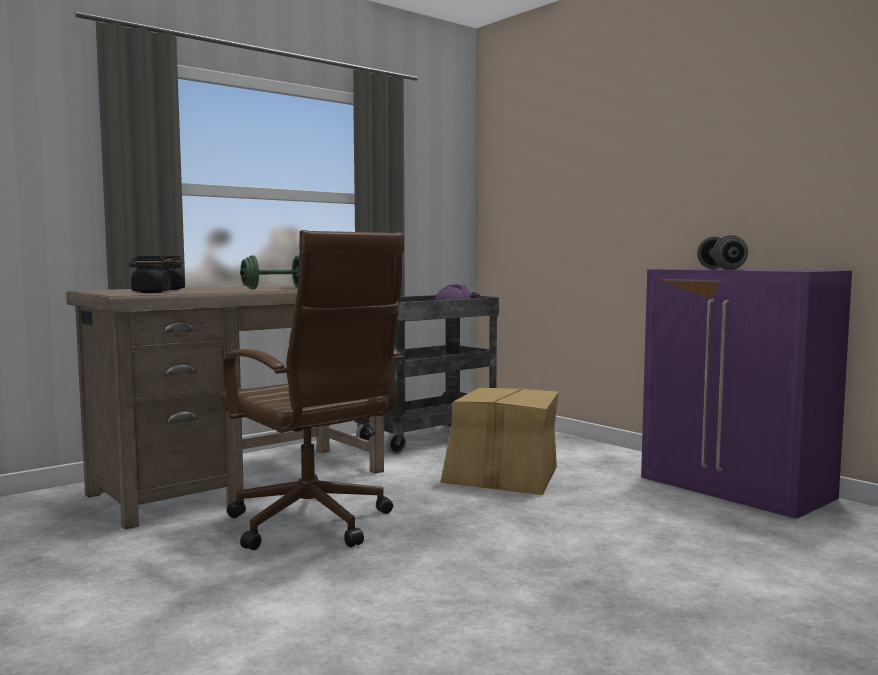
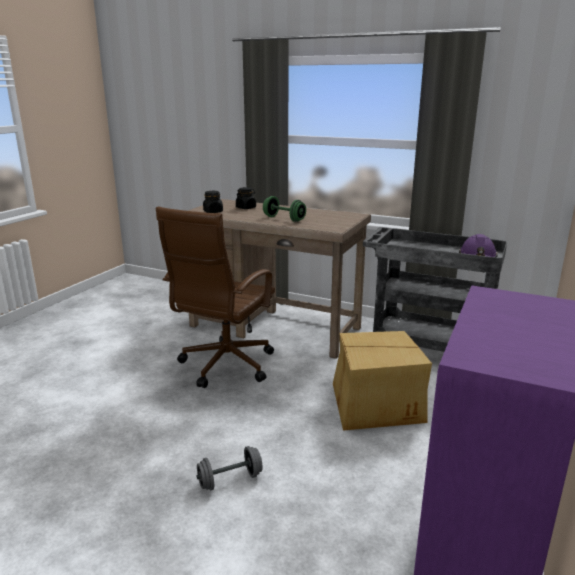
camera: 65 degrees right, 15 degrees up
grey dumbbell [697,235,748,270] -> grey dumbbell moved to [196,446,263,491]

